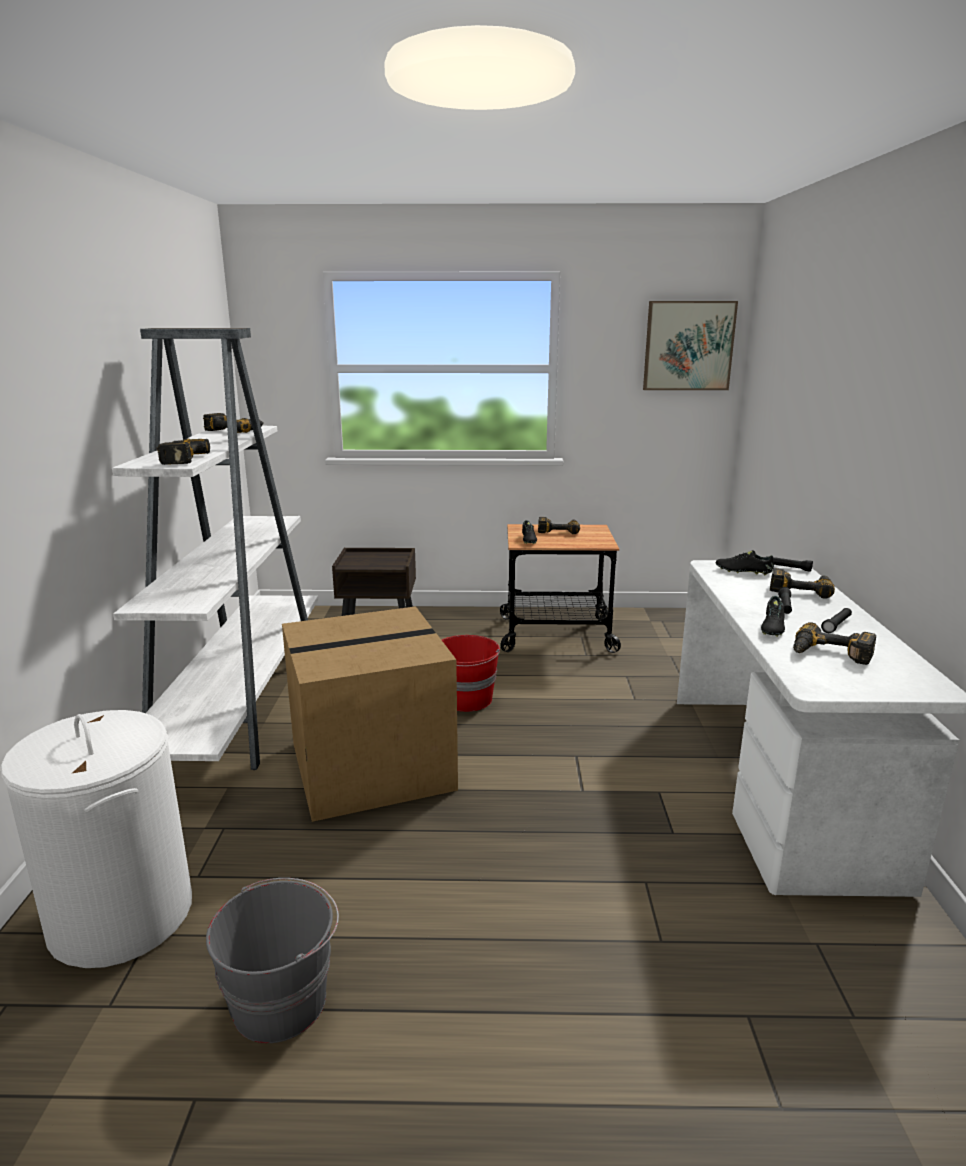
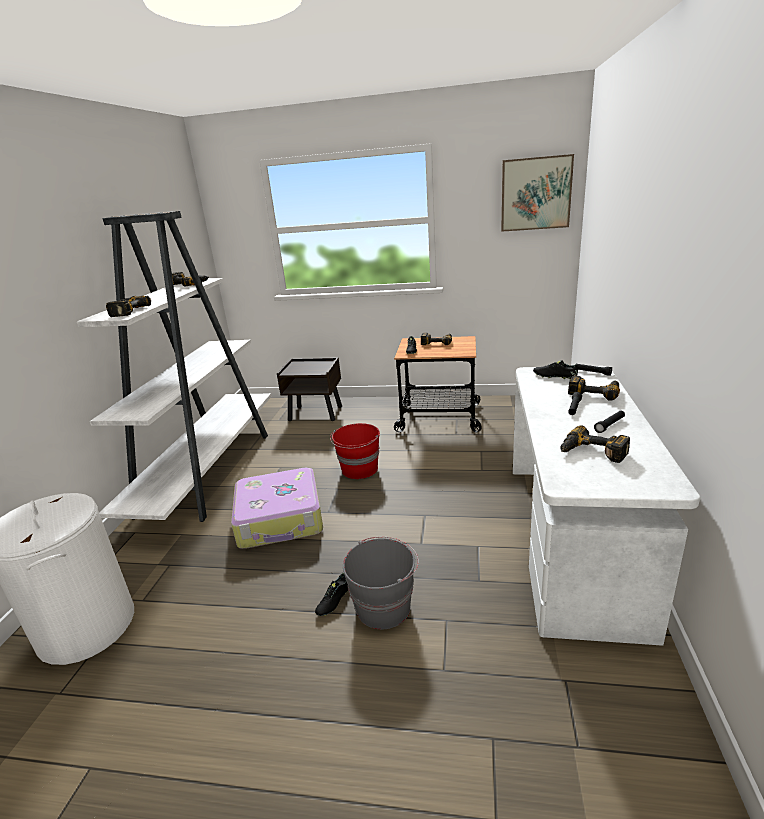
camera: 10 degrees right, 5 degrees up
grey bucket [206,878,339,1043] -> grey bucket moved to [343,537,419,629]
cardboard box [282,606,458,822] -> suitcase [231,468,323,549]
black shoe [761,596,785,637] -> black shoe moved to [315,573,348,616]

